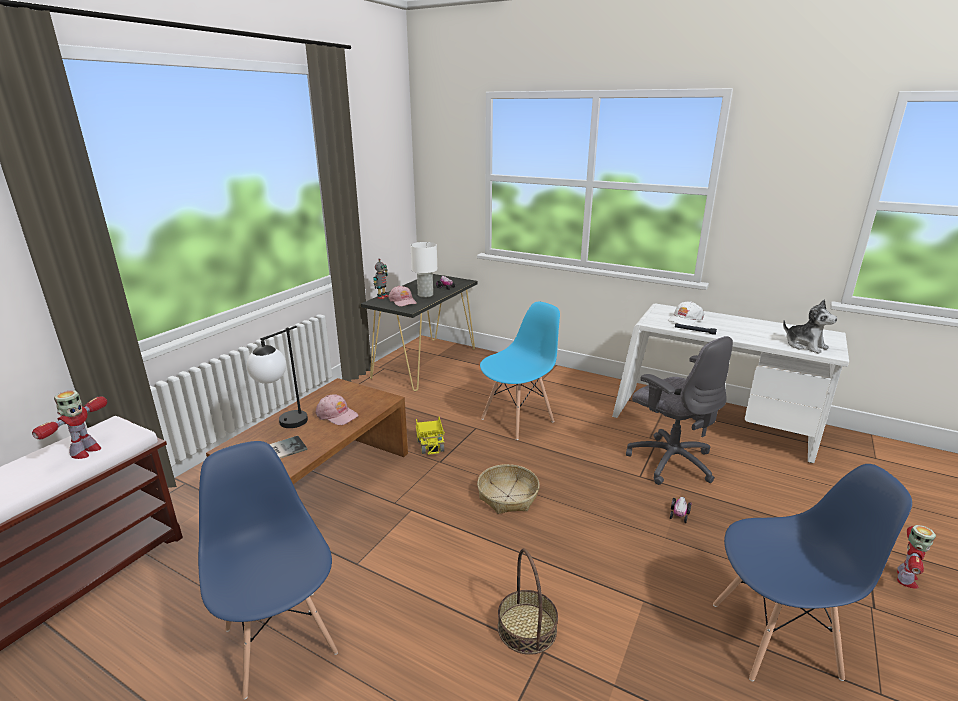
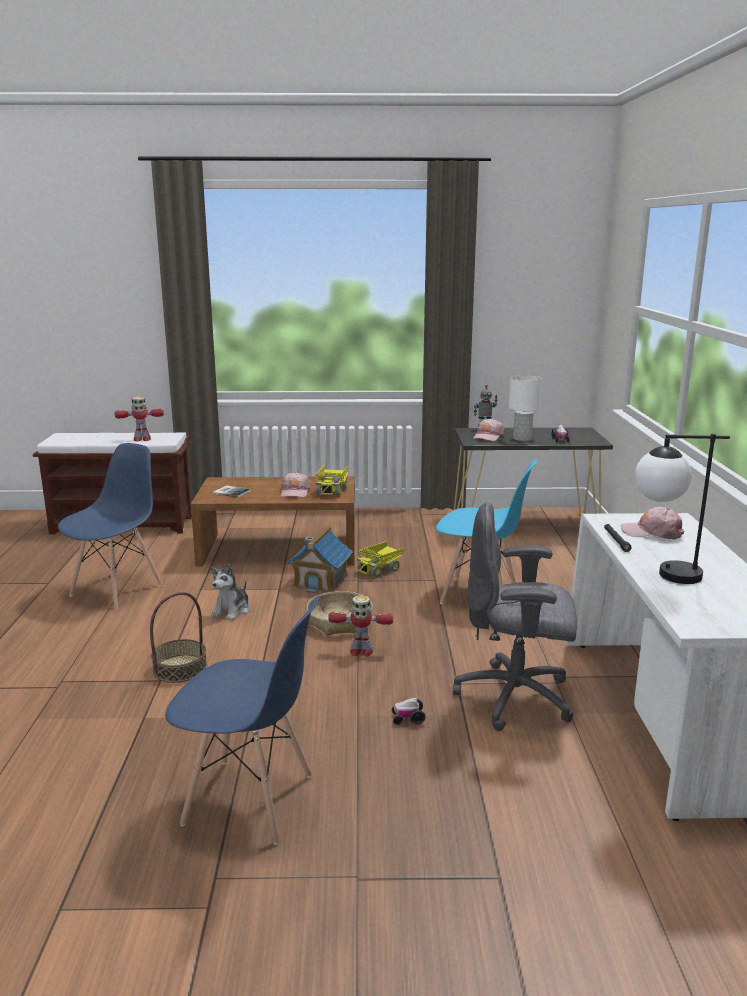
camera: 60 degrees right, 5 degrees down
table lamp [247,326,308,428] -> table lamp moved to [635,434,730,584]
grey office chair [626,336,733,485] -> grey office chair turned 75 degrees clockwise [453,502,577,731]
white cap [668,301,704,326] -> pink cap [621,507,684,540]
blue chair [713,464,912,681] -> blue chair turned 45 degrees counterclockwise [165,596,319,845]
plush toy [783,300,837,354] -> plush toy moved to [212,564,250,620]
toy robot [897,525,936,589] -> toy robot moved to [328,595,393,657]
none -> toy house [287,526,353,593]
none -> toy truck [315,465,348,496]

